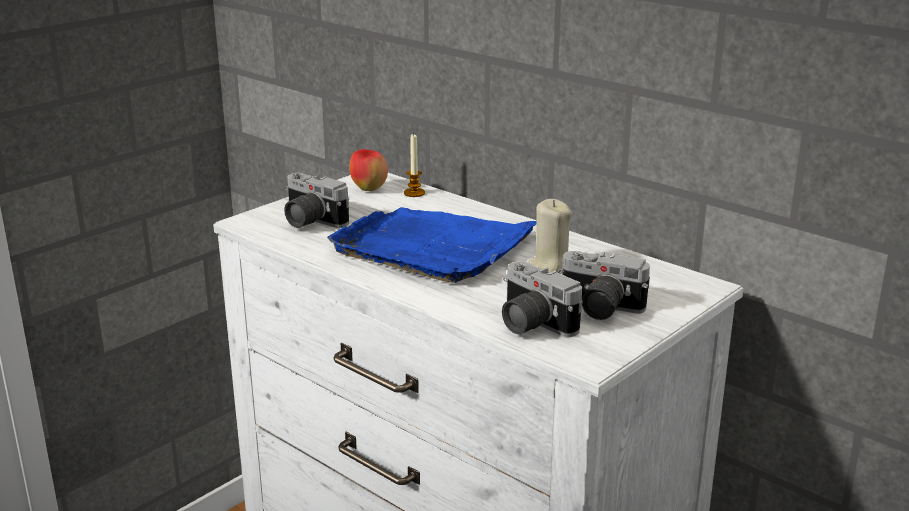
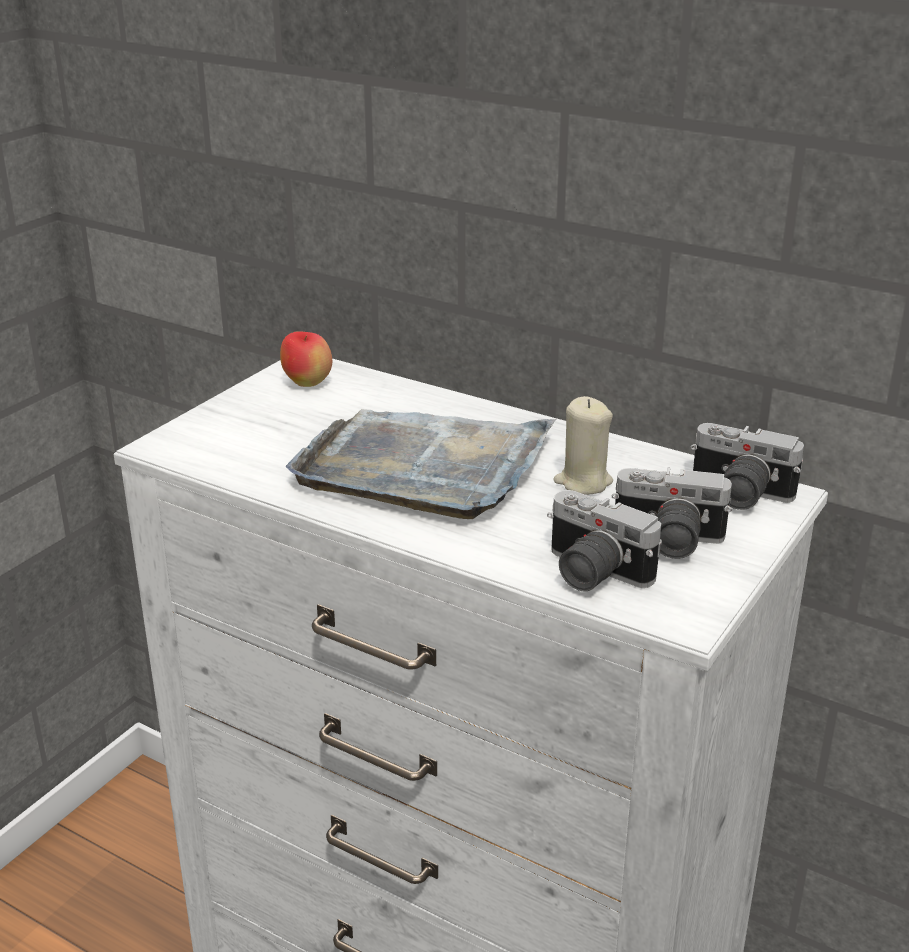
camera: 10 degrees left, 5 degrees up
camera [284,173,349,228] -> camera moved to [690,423,804,510]
blue tray [327,207,537,283] -> grey tray [286,409,556,519]
candle [404,133,425,197] -> none

